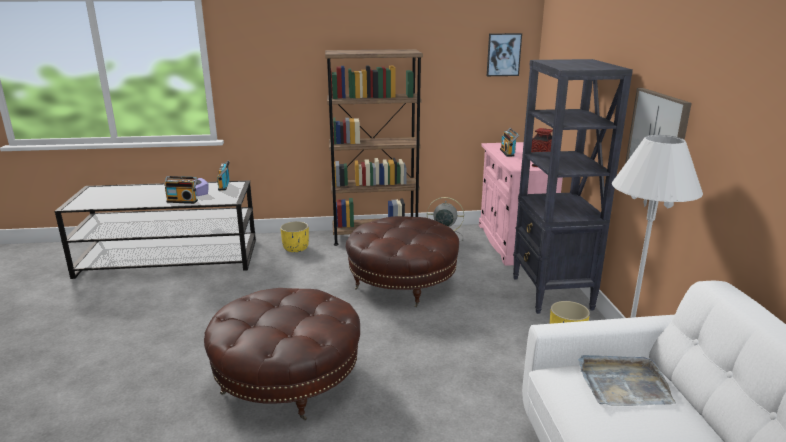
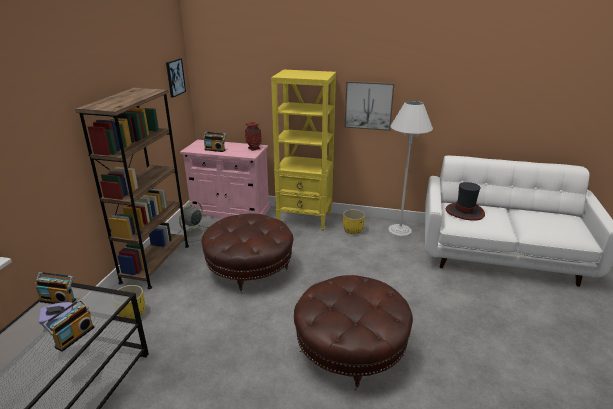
camera: 70 degrees left, 5 degrees up
black bookcase [513,59,633,314] -> yellow bookcase [271,70,336,231]
grey tray [578,355,676,406] -> hat [446,182,485,221]

